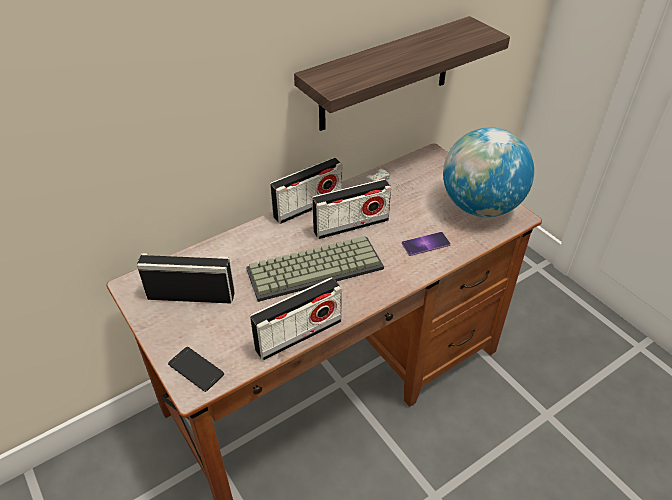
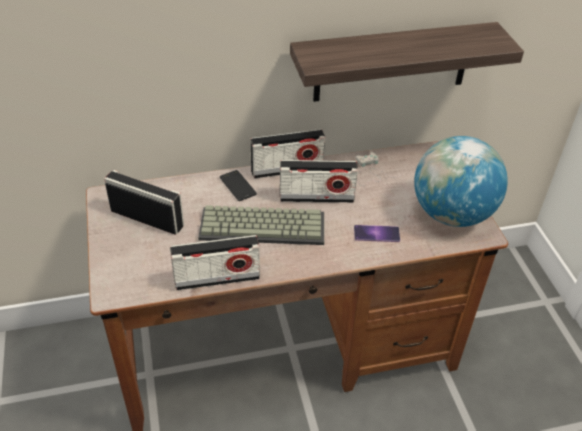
camera: 20 degrees right, 0 degrees up
phone [168,347,224,392] -> phone moved to [220,170,257,201]

